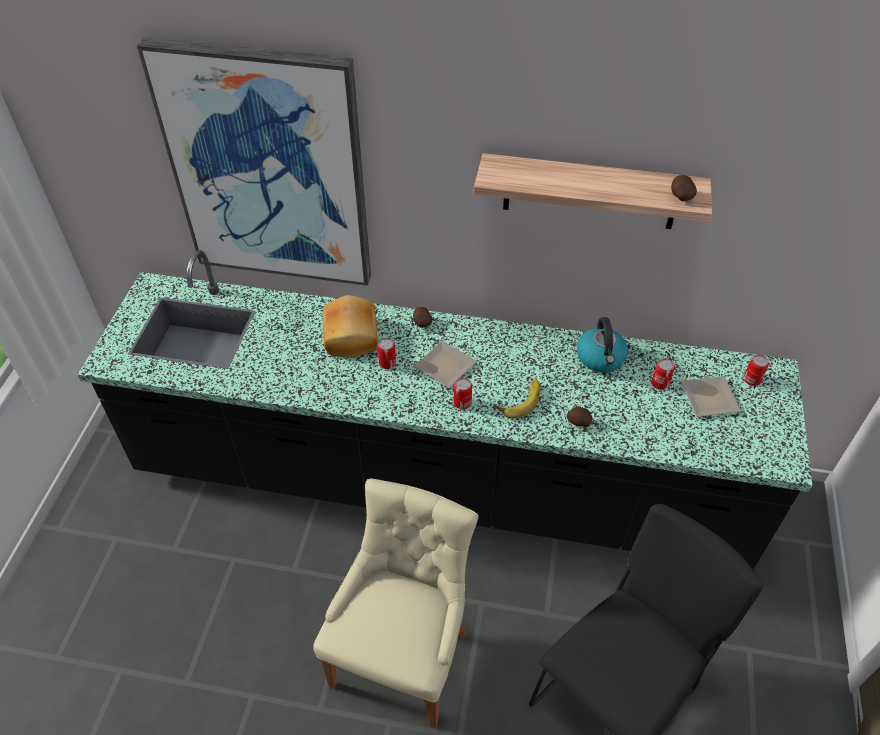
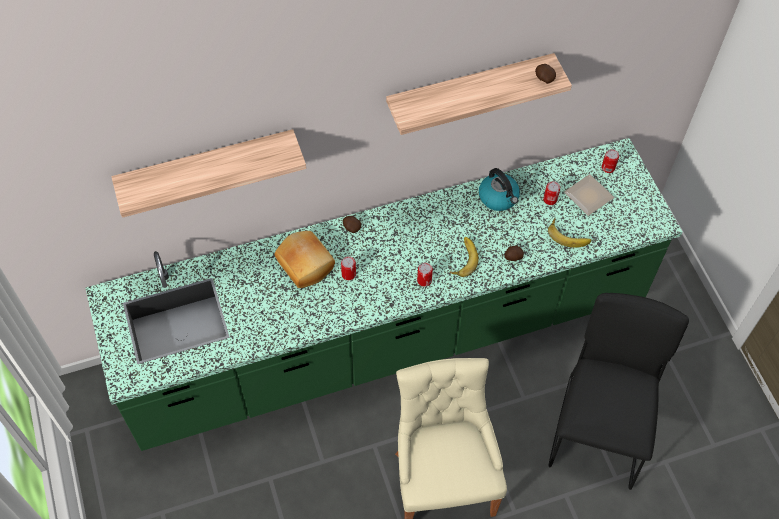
camera: 30 degrees left, 10 degrees up
black counter [77,250,812,570] -> green counter [86,138,683,451]
picture [137,37,371,286] -> shelf [111,129,306,218]
plate [414,341,477,388] -> none
none -> banana [548,218,591,247]

